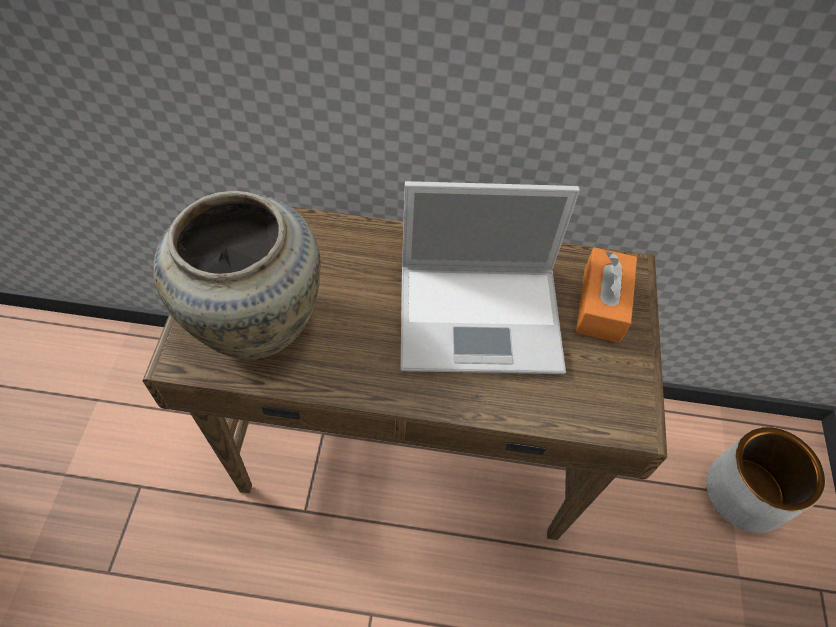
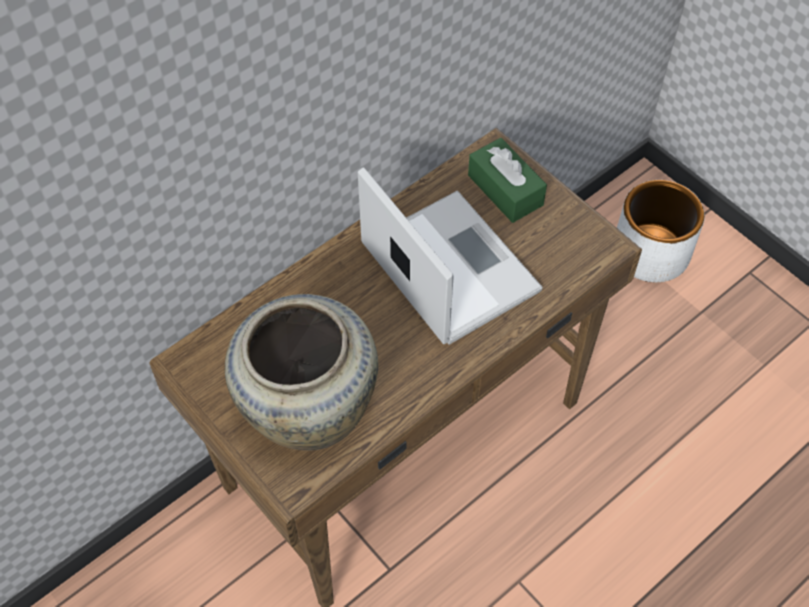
camera: 45 degrees left, 0 degrees up
laptop [401,181,580,374] -> laptop turned 75 degrees counterclockwise [358,167,543,345]
orange tissue box [576,247,637,343] -> green tissue box [468,138,547,223]

